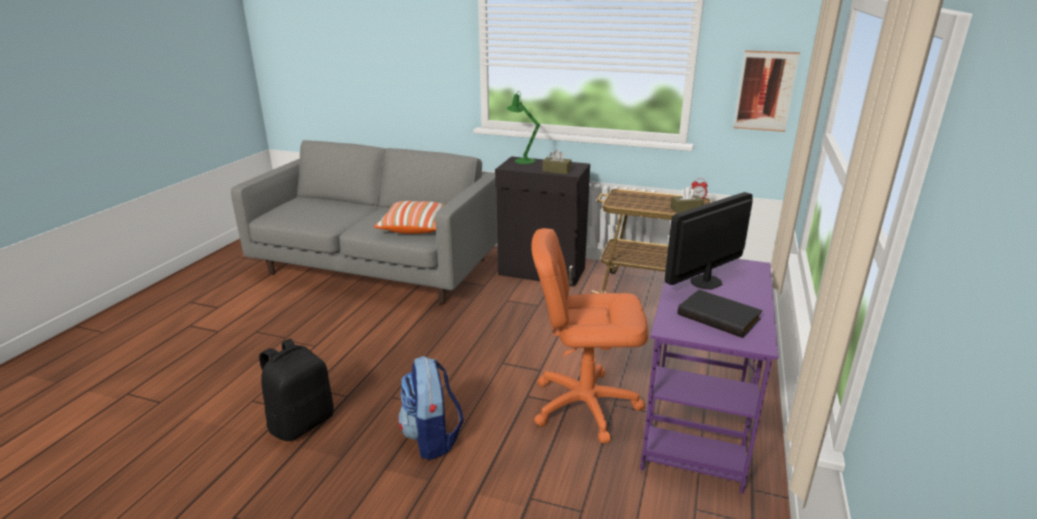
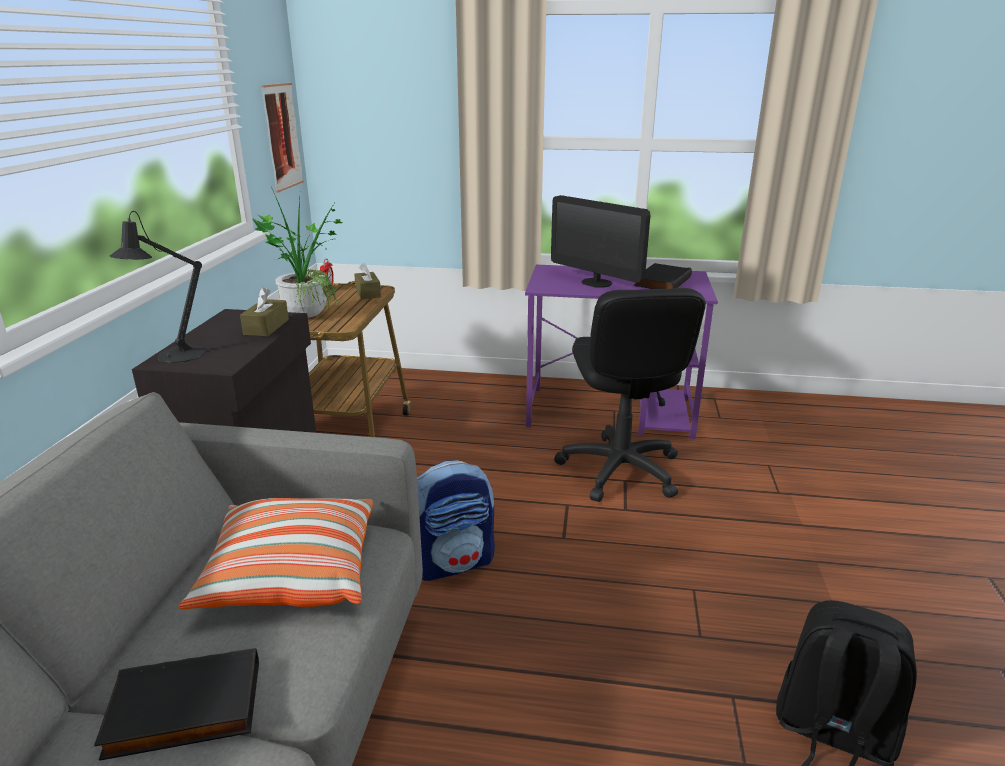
camera: 100 degrees left, 0 degrees up
backpack [398,356,464,460] -> backpack moved to [417,460,495,581]
green table lamp [507,91,540,164] -> black table lamp [110,211,206,363]
orange office chair [531,228,648,444] -> black office chair [554,288,706,502]
none -> black book [94,648,259,761]
none -> potted plant [252,187,342,318]

